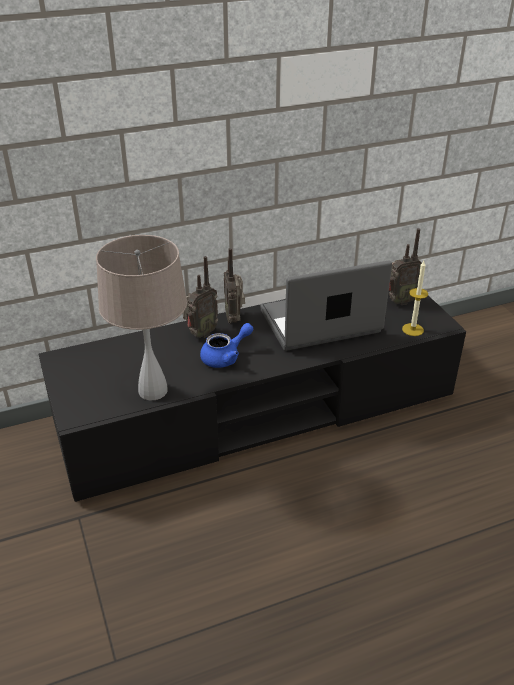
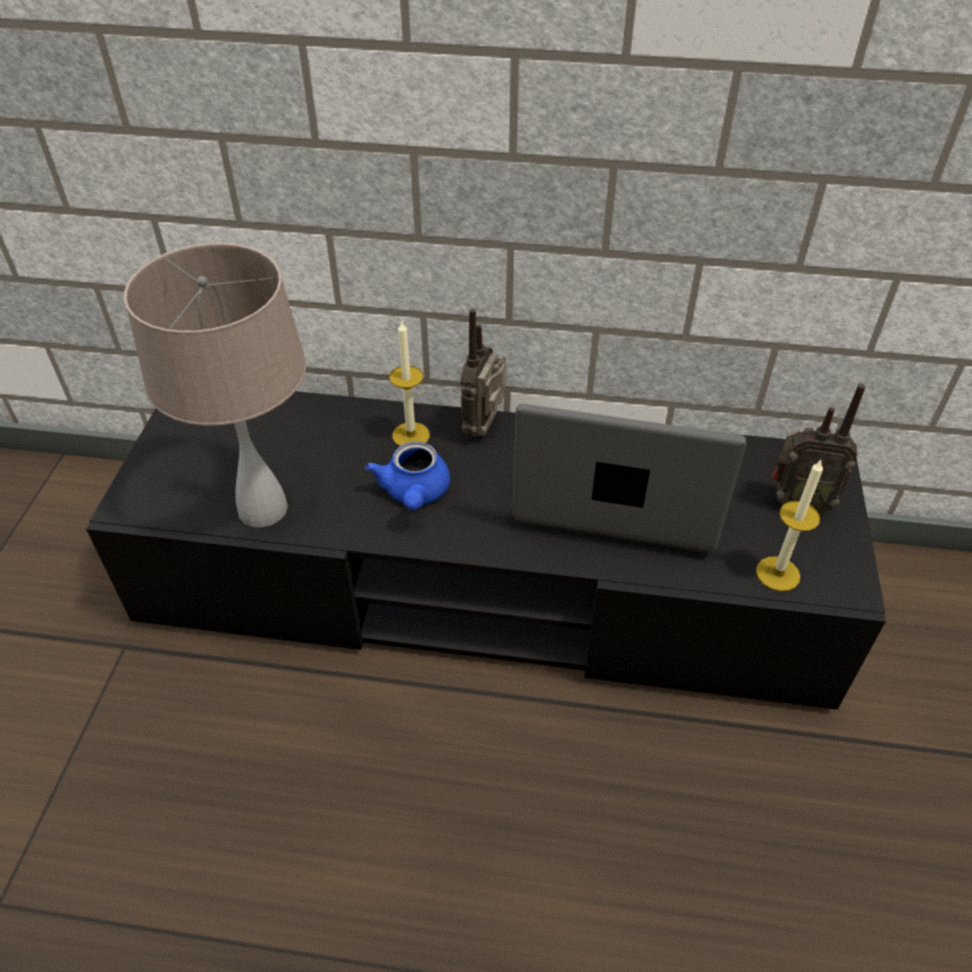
camera: 30 degrees right, 10 degrees up
radio [183,256,218,338] -> candle [389,322,430,446]
blue teapot [200,323,253,368] -> blue teapot turned 90 degrees clockwise [365,442,450,510]

